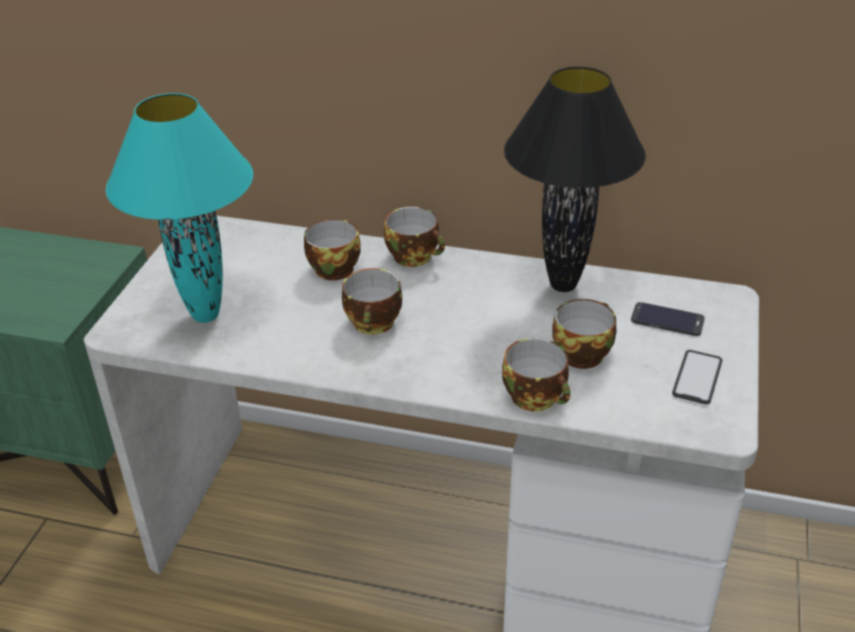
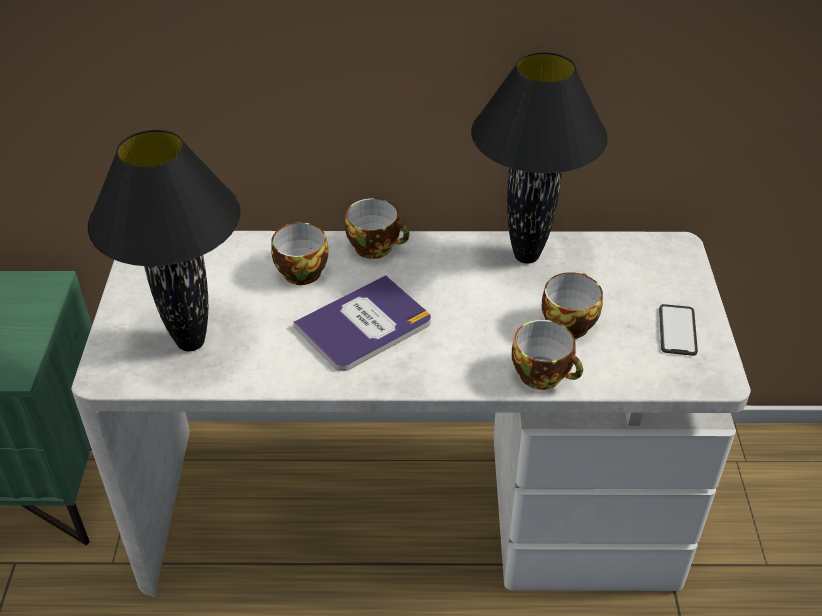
camera: 15 degrees left, 5 degrees up
turquoise table lamp [106,93,253,323] -> black table lamp [88,130,241,351]
cup [342,268,402,335] -> book [293,275,431,371]
phone [631,302,705,336] -> none

